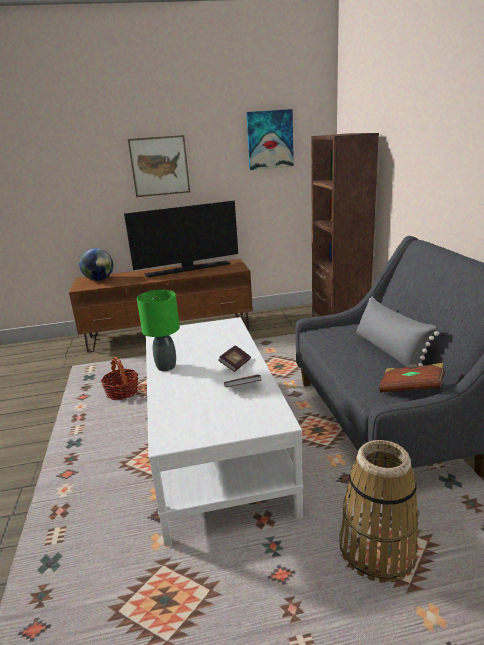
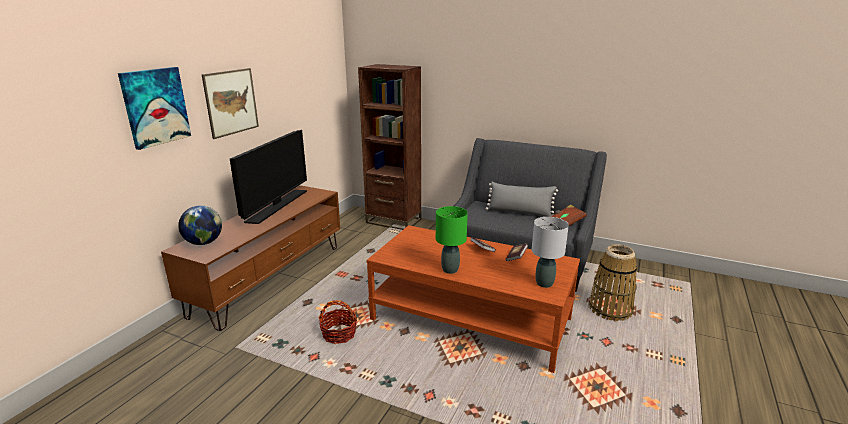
camera: 55 degrees left, 0 degrees up
white coffee table [146,317,303,546] -> brown coffee table [366,225,580,373]
picture [246,109,294,170] -> picture moved to [118,67,191,150]
none -> grey table lamp [532,217,569,288]

